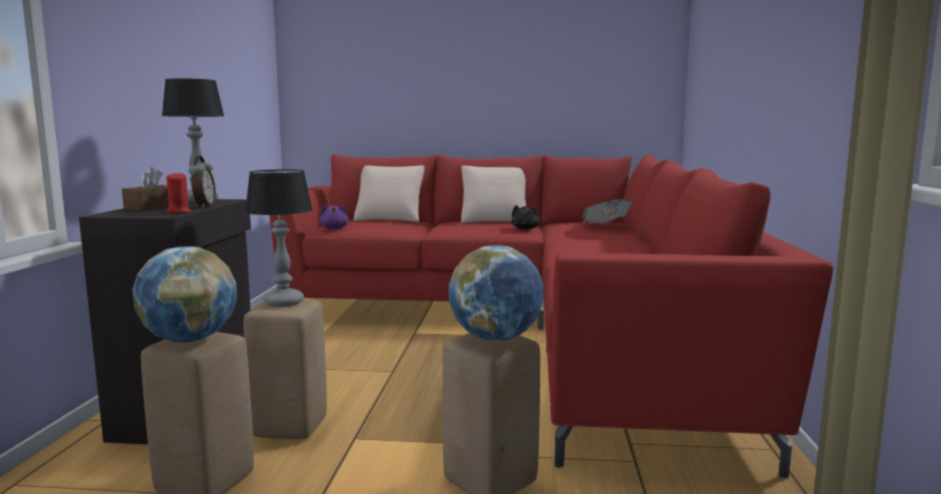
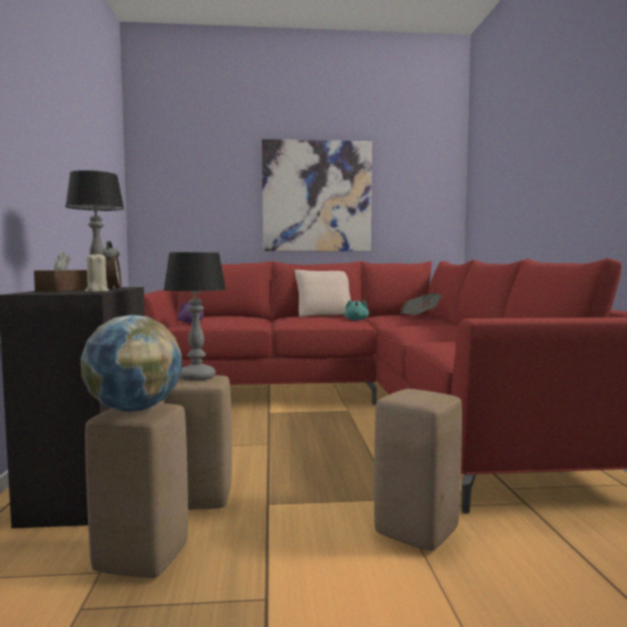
camera: 10 degrees left, 5 degrees down
red candle [166,172,191,214] -> beige candle [85,252,109,292]
beige pillow [353,165,425,222] -> none
globe [449,246,544,341] -> none
black plush toy [512,205,540,230] -> turquoise plush toy [344,300,369,321]
none -> picture [262,139,372,251]

